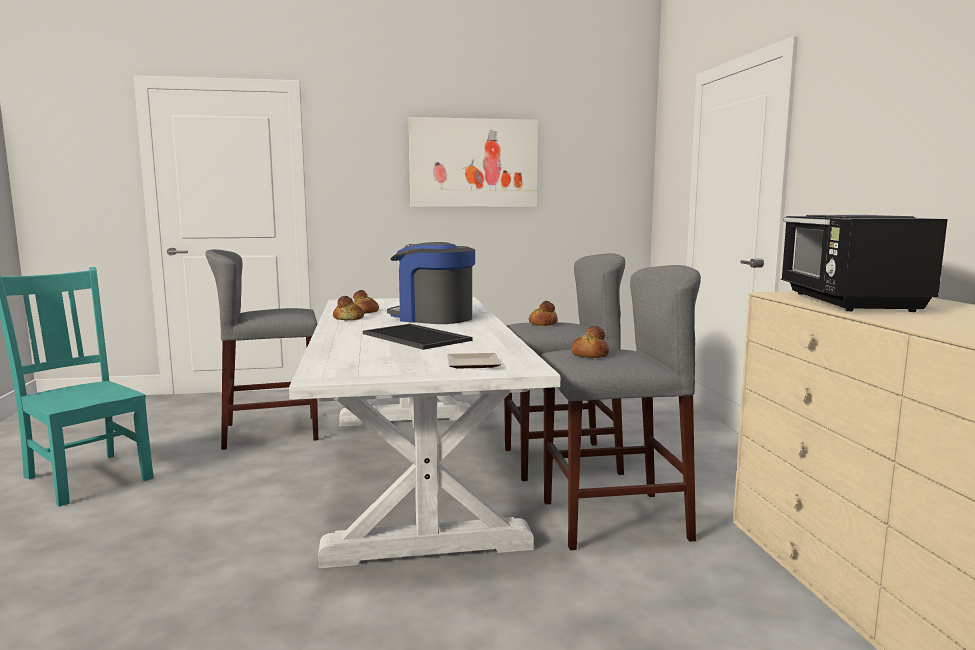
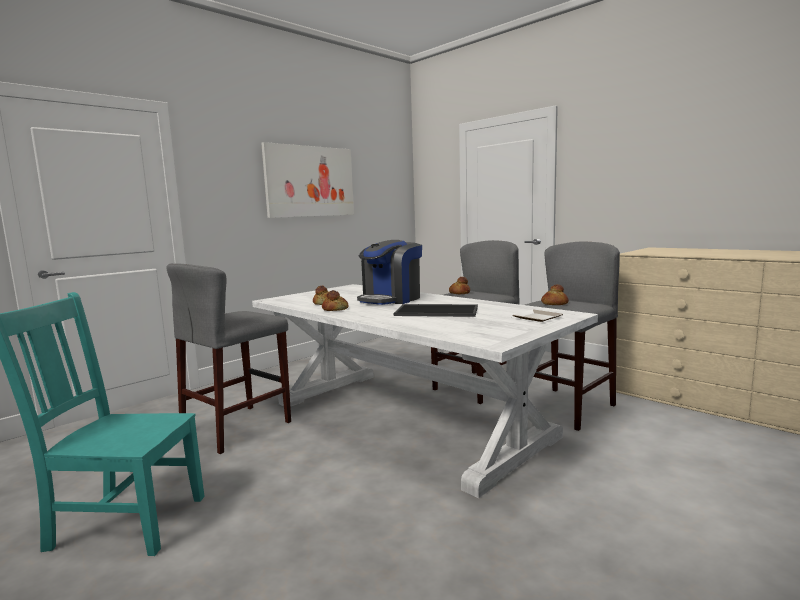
camera: 35 degrees left, 0 degrees up
coffee machine [387,242,475,324] -> coffee machine turned 45 degrees counterclockwise [357,240,422,305]
black microwave [781,215,948,312] -> none

